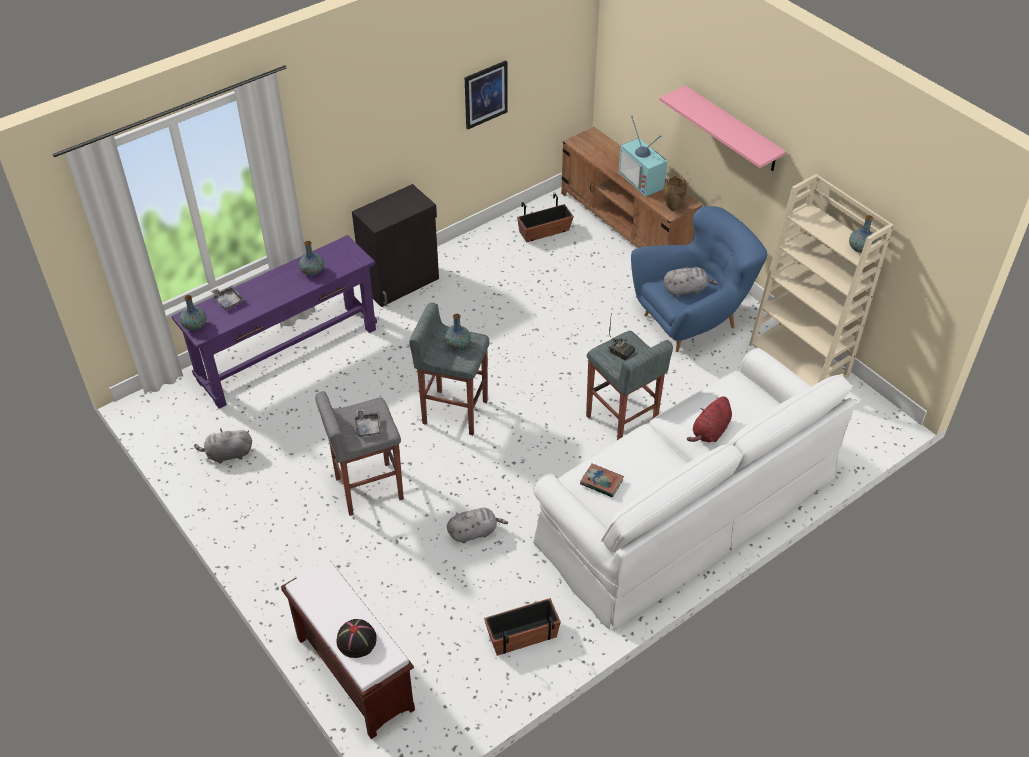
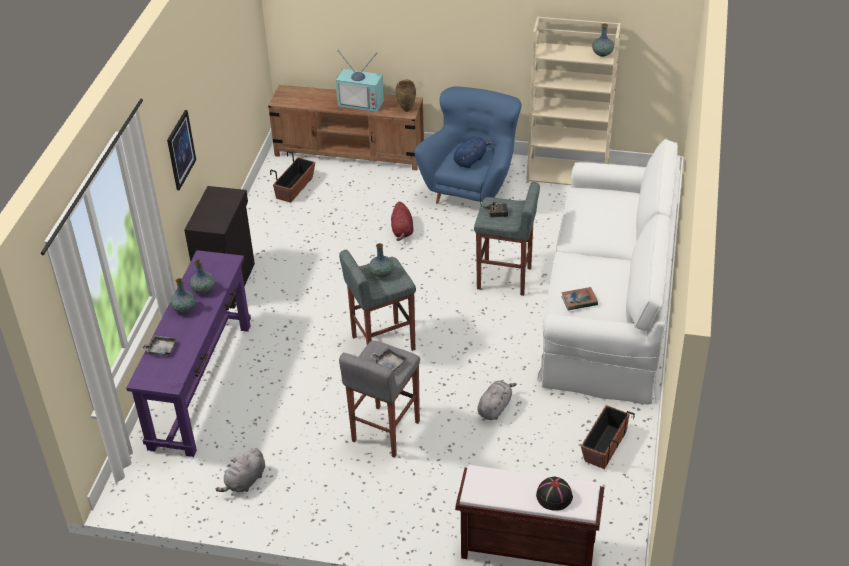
camera: 40 degrees left, 5 degrees down
vase [180,295,206,330] -> vase moved to [170,278,196,313]
picture [465,60,508,129] -> picture moved to [167,110,196,190]
pink shelf [659,85,786,171] -> none
grey plush toy [664,267,718,297] -> blue plush toy [454,137,492,168]
red plush toy [687,396,732,442] -> red plush toy moved to [391,202,414,241]

